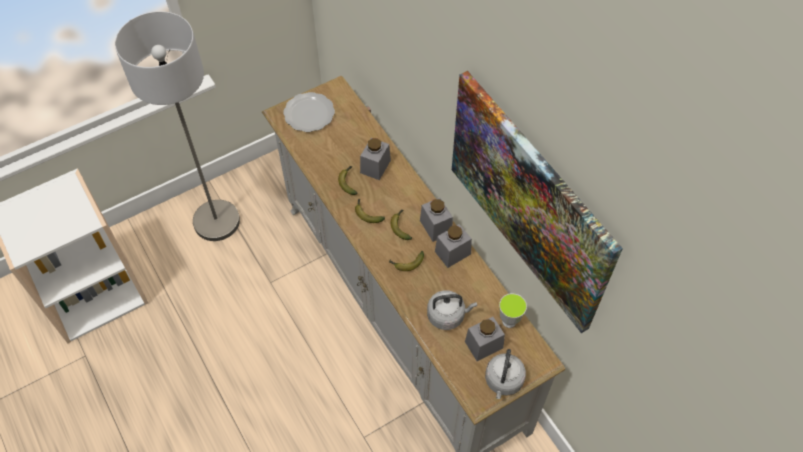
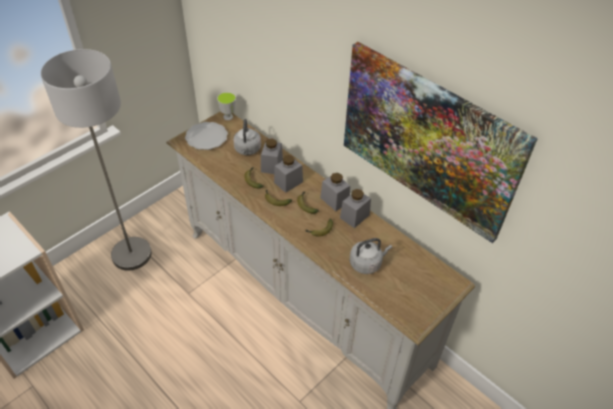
camera: 15 degrees left, 10 degrees down
grey jar [465,317,505,361] -> grey jar moved to [274,155,303,193]
grey kettle [485,349,526,399] -> grey kettle moved to [233,119,261,155]
cup [499,293,527,328] -> cup moved to [217,92,236,120]

